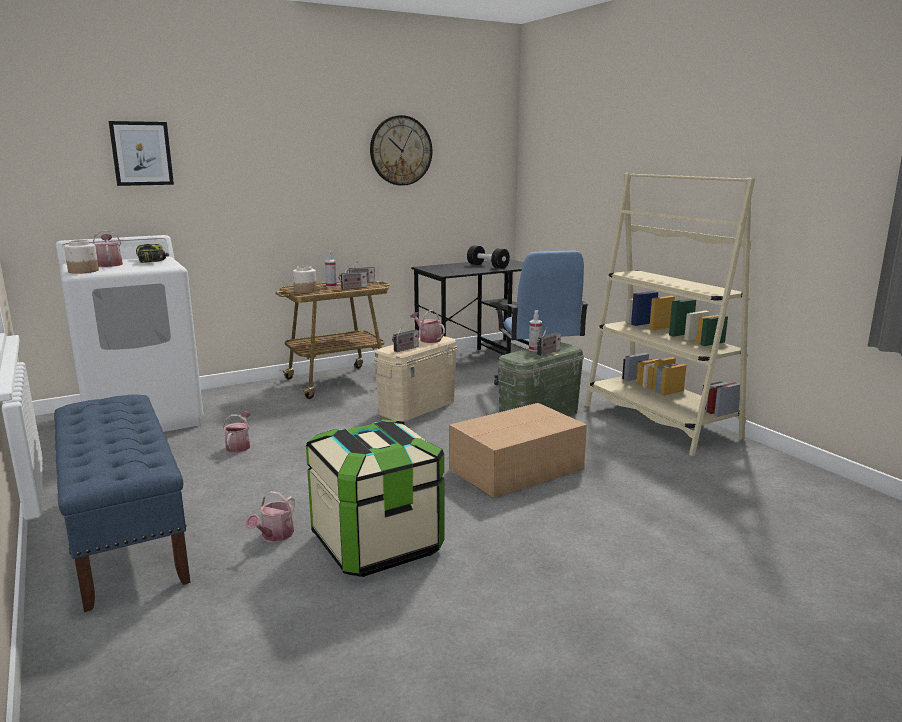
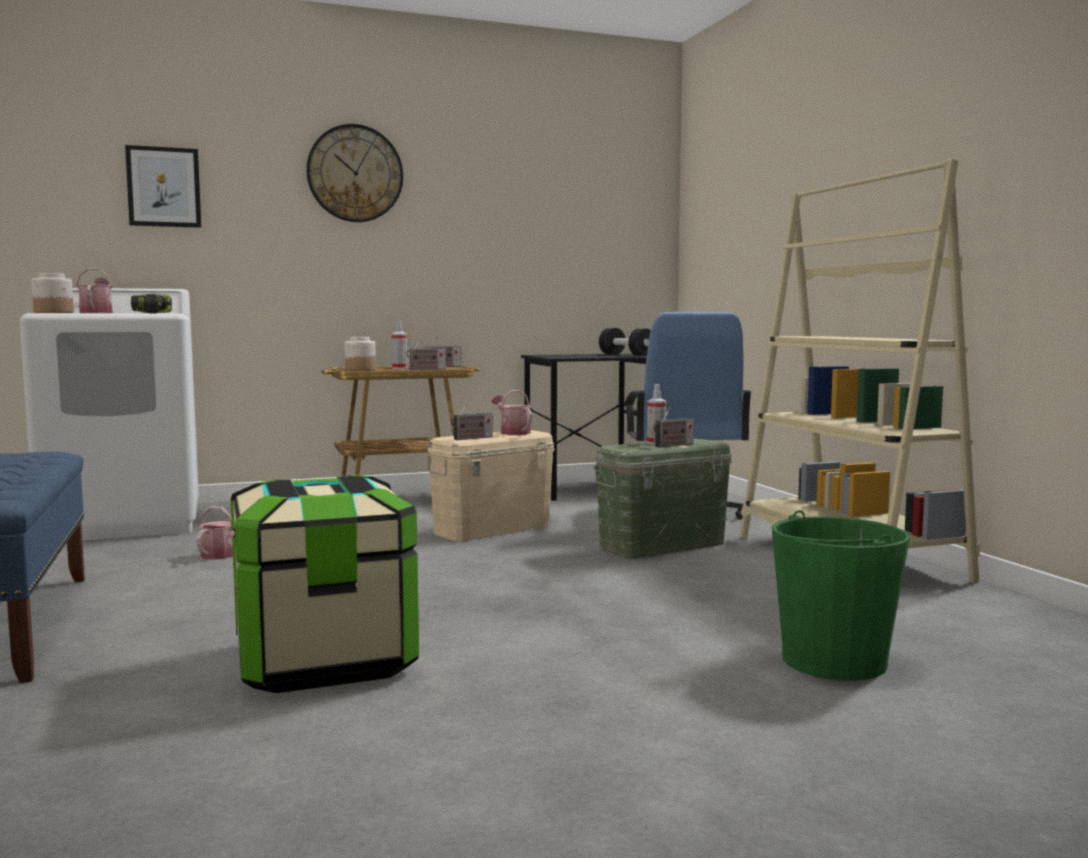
camera: 10 degrees right, 10 degrees down
watering can [246,491,295,542] -> none
wall clock [370,115,432,186] -> wall clock moved to [306,124,403,222]
cardboard box [450,403,587,499] -> none
none -> green bucket [772,510,910,681]

